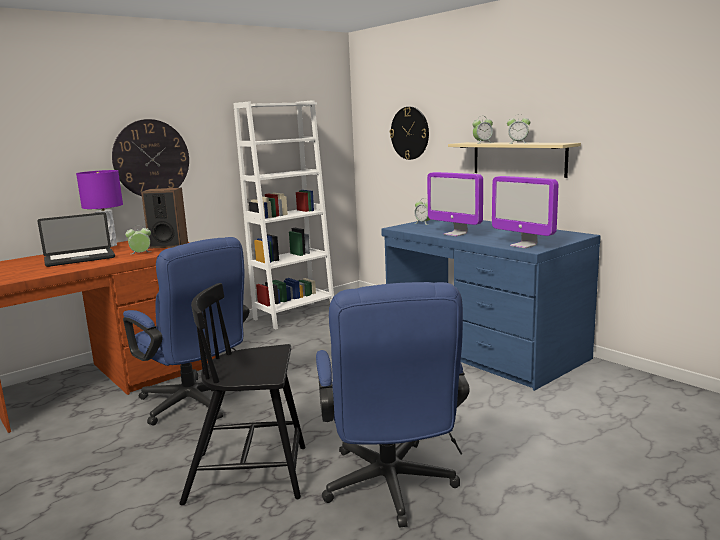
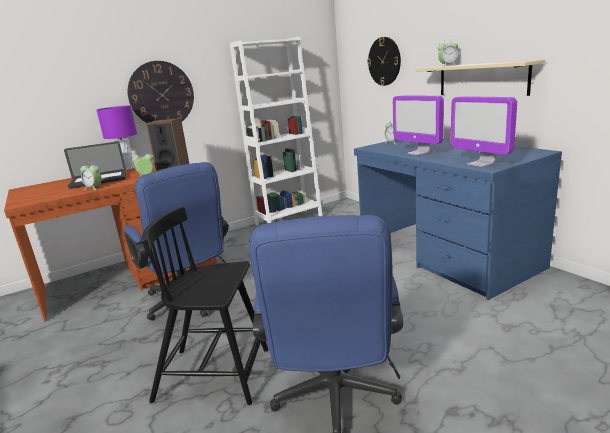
camera: 10 degrees right, 5 degrees up
alarm clock [507,114,530,144] -> alarm clock moved to [80,162,102,190]

